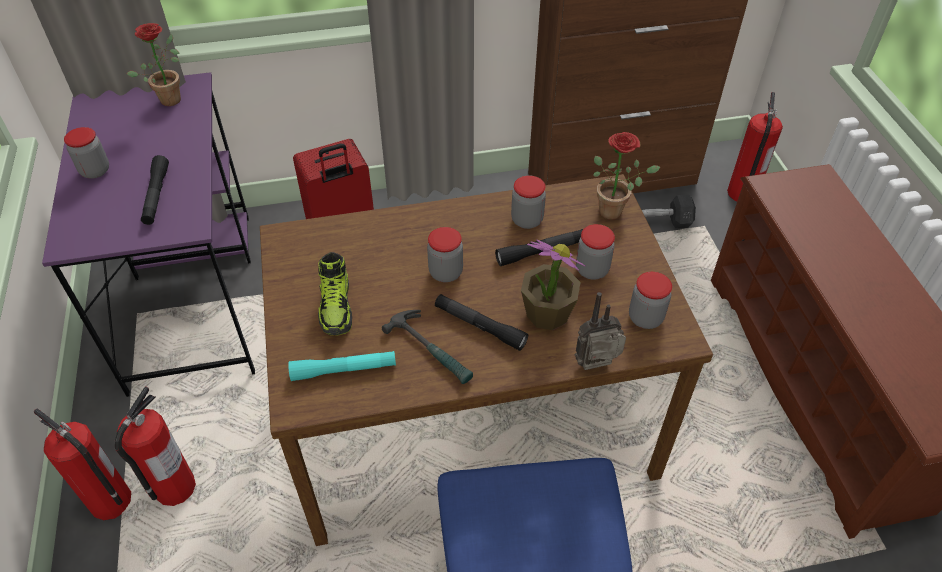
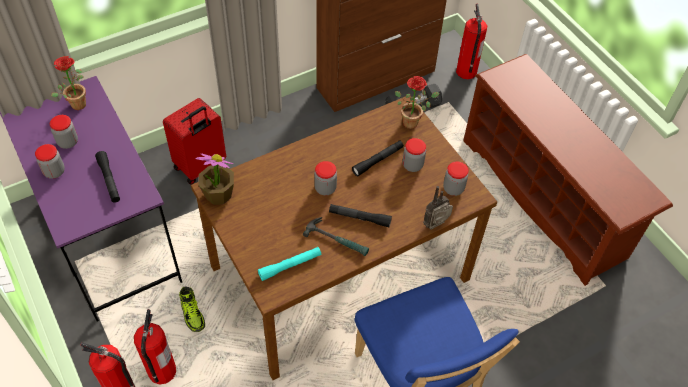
camera: 20 degrees left, 5 degrees up
shoe [318,252,352,335] -> shoe moved to [179,286,205,332]
jar [511,176,546,229] -> jar moved to [50,115,78,149]
potted plant [521,240,585,330] -> potted plant moved to [196,154,234,205]

